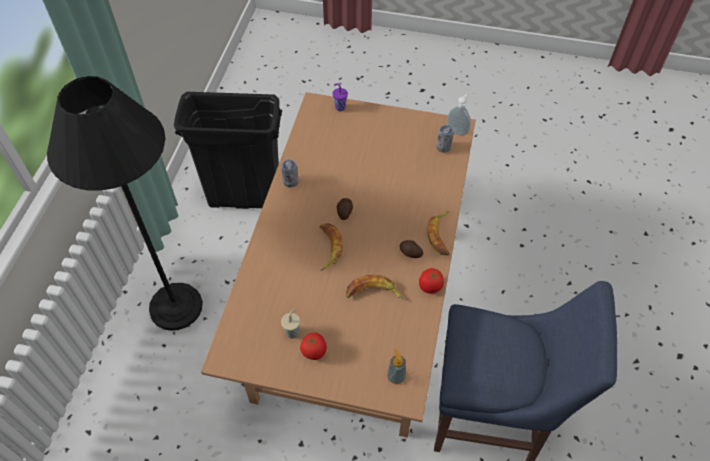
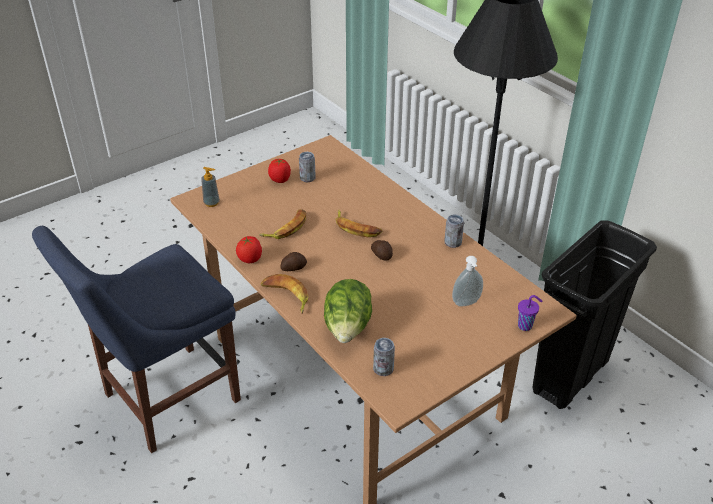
camera: 130 degrees right, 15 degrees down
beige cup [281,309,300,338] -> can [299,152,316,182]
soap dispenser [447,94,471,136] -> soap dispenser moved to [452,256,483,307]
none -> lettuce [324,279,372,343]

